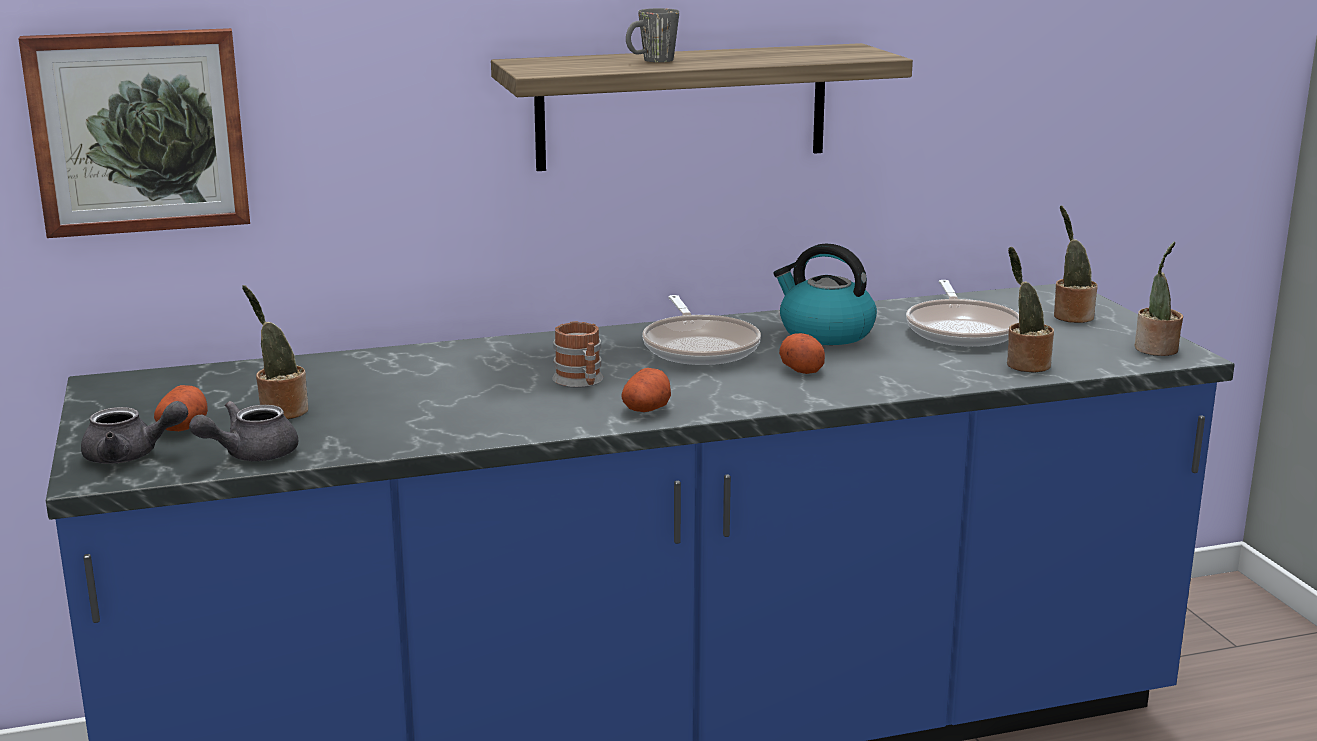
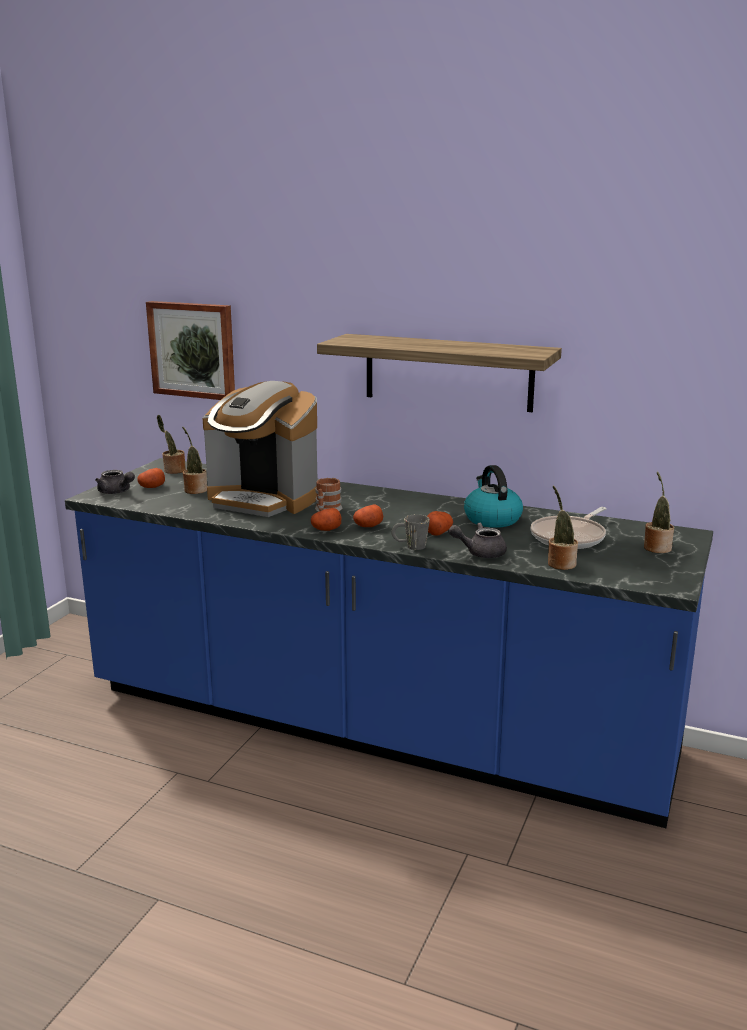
camera: 40 degrees right, 0 degrees up
grey teapot [189,401,298,461] -> grey teapot moved to [448,523,507,558]
grey mug [626,8,679,62] -> grey mug moved to [391,514,430,550]
frying pan [642,295,761,365] -> none
potted plant [1134,242,1183,356] -> potted plant moved to [157,415,186,474]
none -> coffee machine [202,381,318,517]
none -> potato [353,504,383,527]

